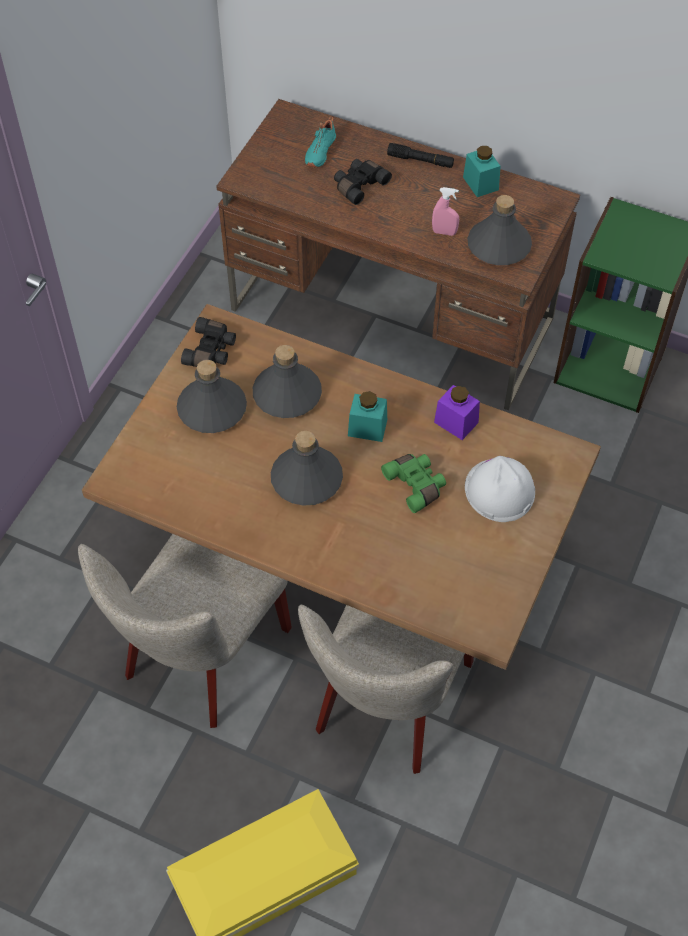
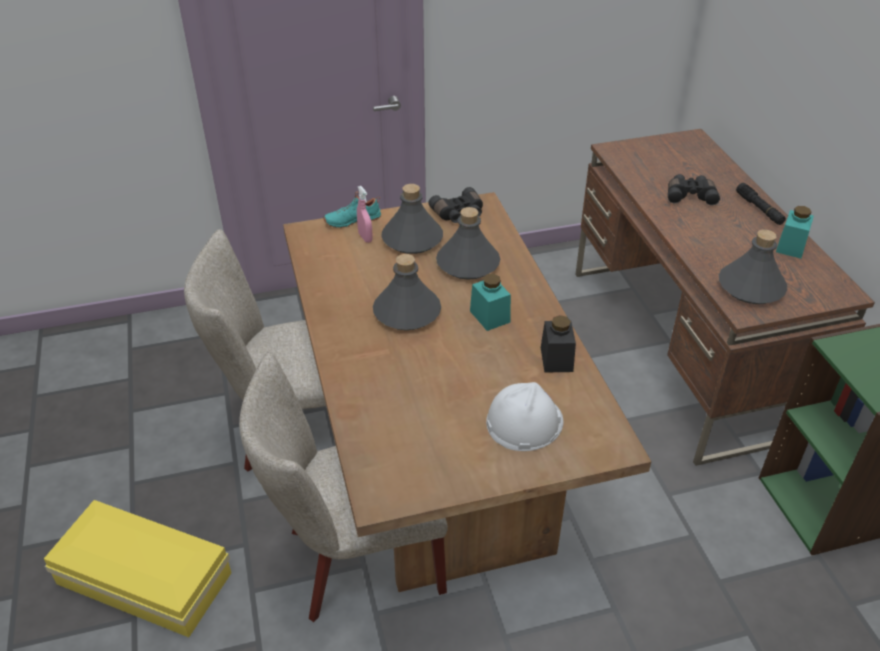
camera: 50 degrees right, 15 degrees down
turquoise shoe [305,116,336,168] -> turquoise shoe moved to [324,192,381,228]
green binoculars [381,454,446,513] -> none
pink spray bottle [432,187,459,236] -> pink spray bottle moved to [357,186,373,243]
purple jar [434,385,480,440] -> black jar [541,315,576,373]

